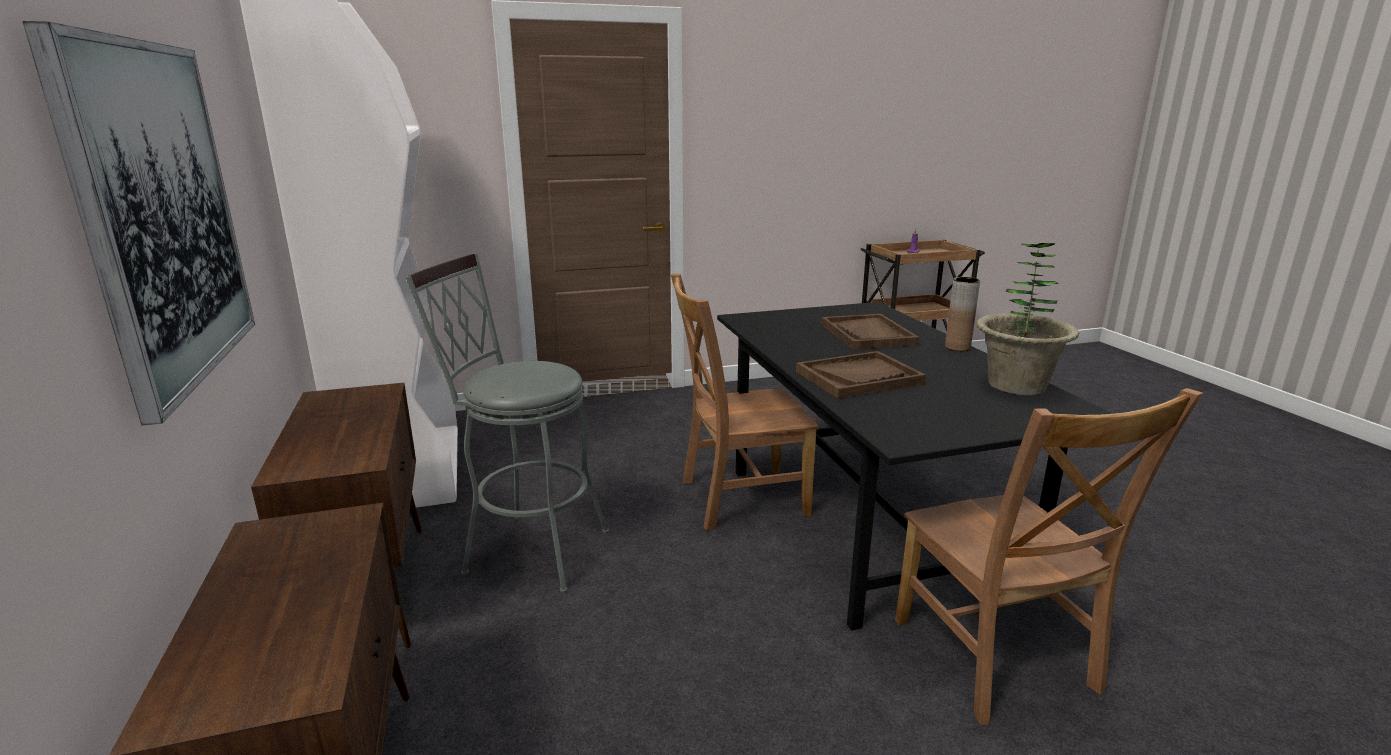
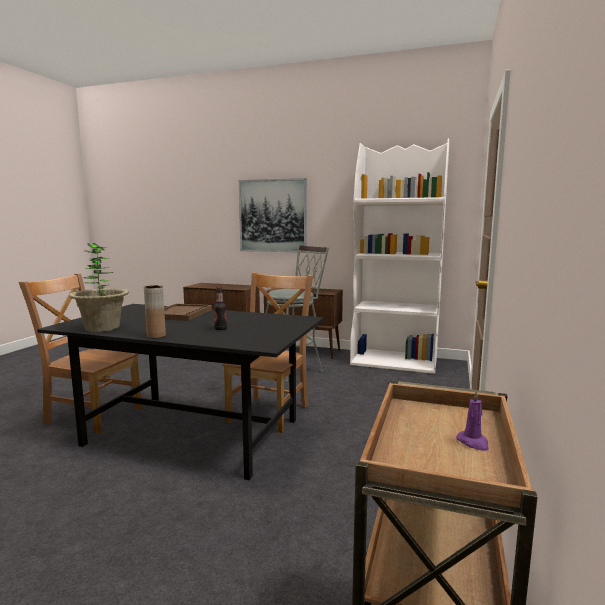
camera: 125 degrees right, 10 degrees down
brown tray [821,314,919,350] -> bottle [214,287,227,330]

